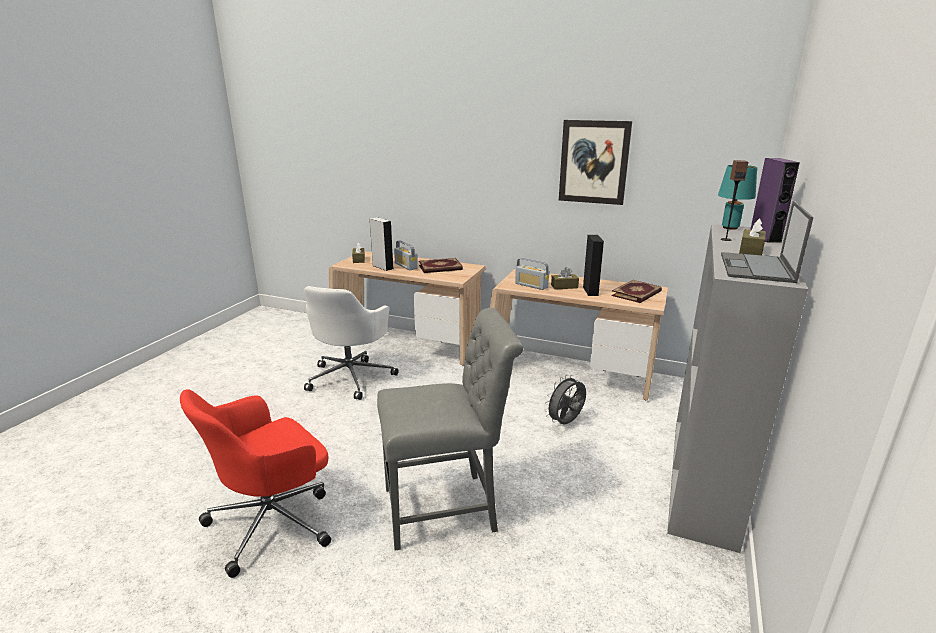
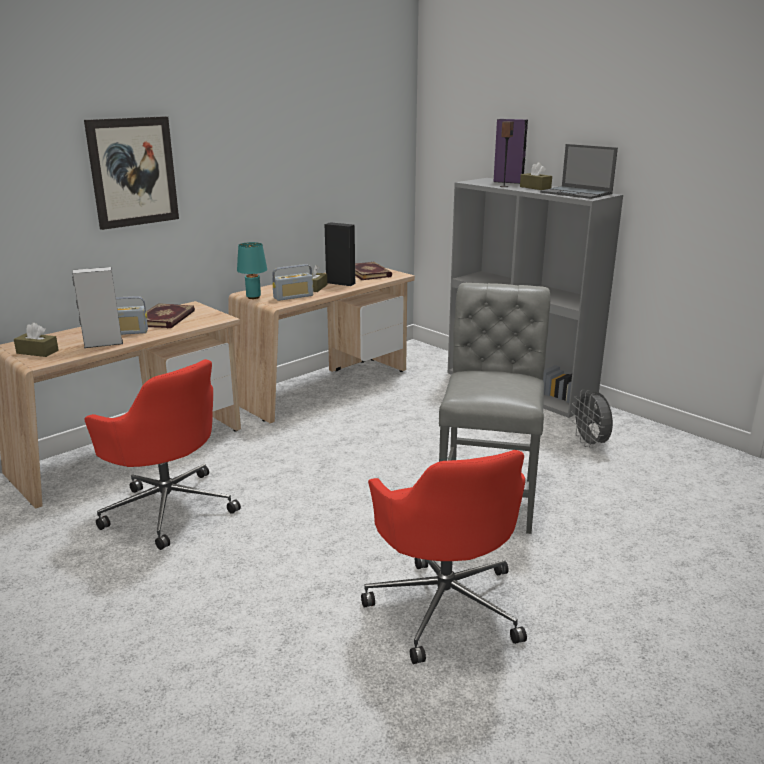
camera: 65 degrees left, 0 degrees up
white office chair [304,286,398,400] -> red office chair [84,359,241,550]
grey fan [545,375,586,424] -> grey fan moved to [571,389,613,448]
picture [559,120,632,205] -> picture moved to [84,116,179,230]
turquoise table lamp [718,165,757,230] -> turquoise table lamp moved to [237,242,267,299]

